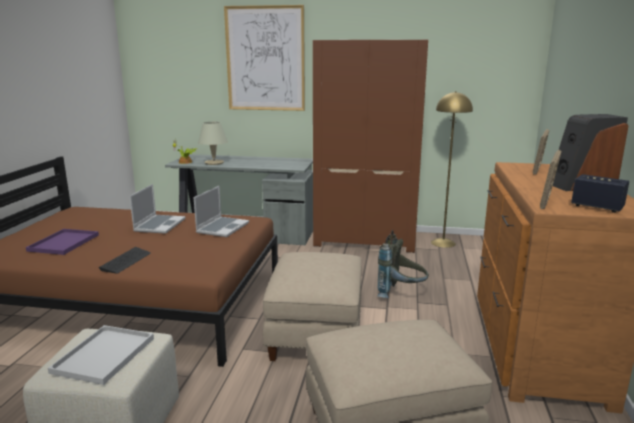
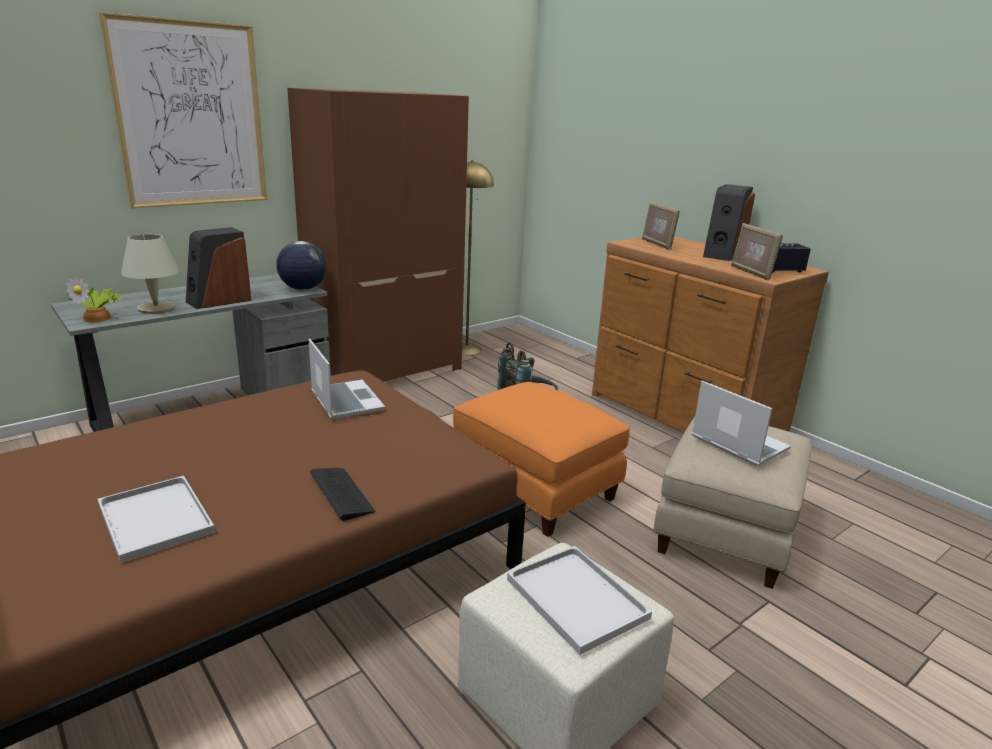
camera: 50 degrees left, 5 degrees up
purple tray [26,229,99,255] -> white tray [98,476,215,563]
laptop [130,184,186,234] -> laptop moved to [692,381,791,466]
beige ottoman [263,252,361,361] -> orange ottoman [453,382,630,537]
none -> speaker [186,227,252,309]
none -> globe [276,241,327,290]

